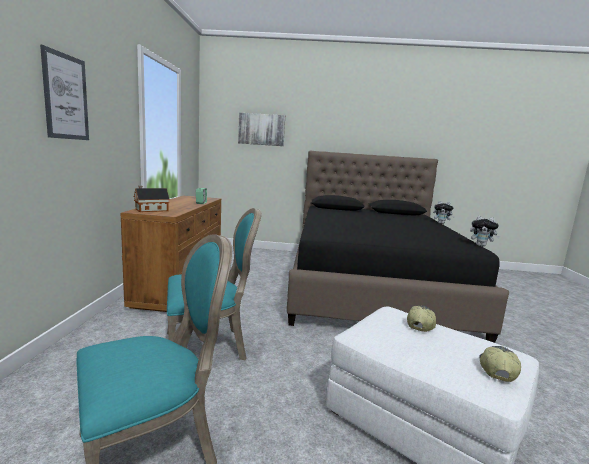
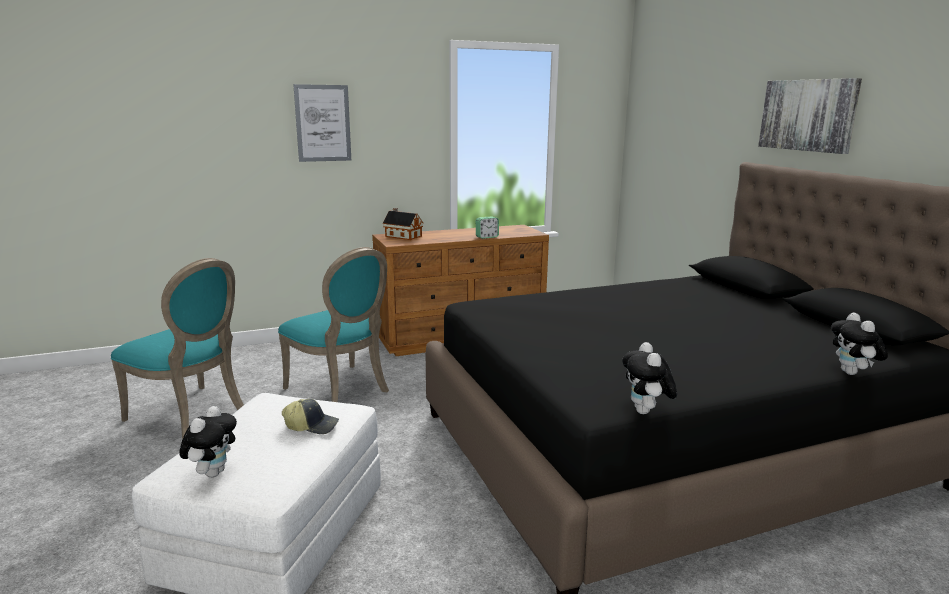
camera: 65 degrees right, 5 degrees up
picture [238,113,285,146] -> picture moved to [758,78,862,154]
cap [479,346,521,382] -> plush toy [179,406,237,478]

